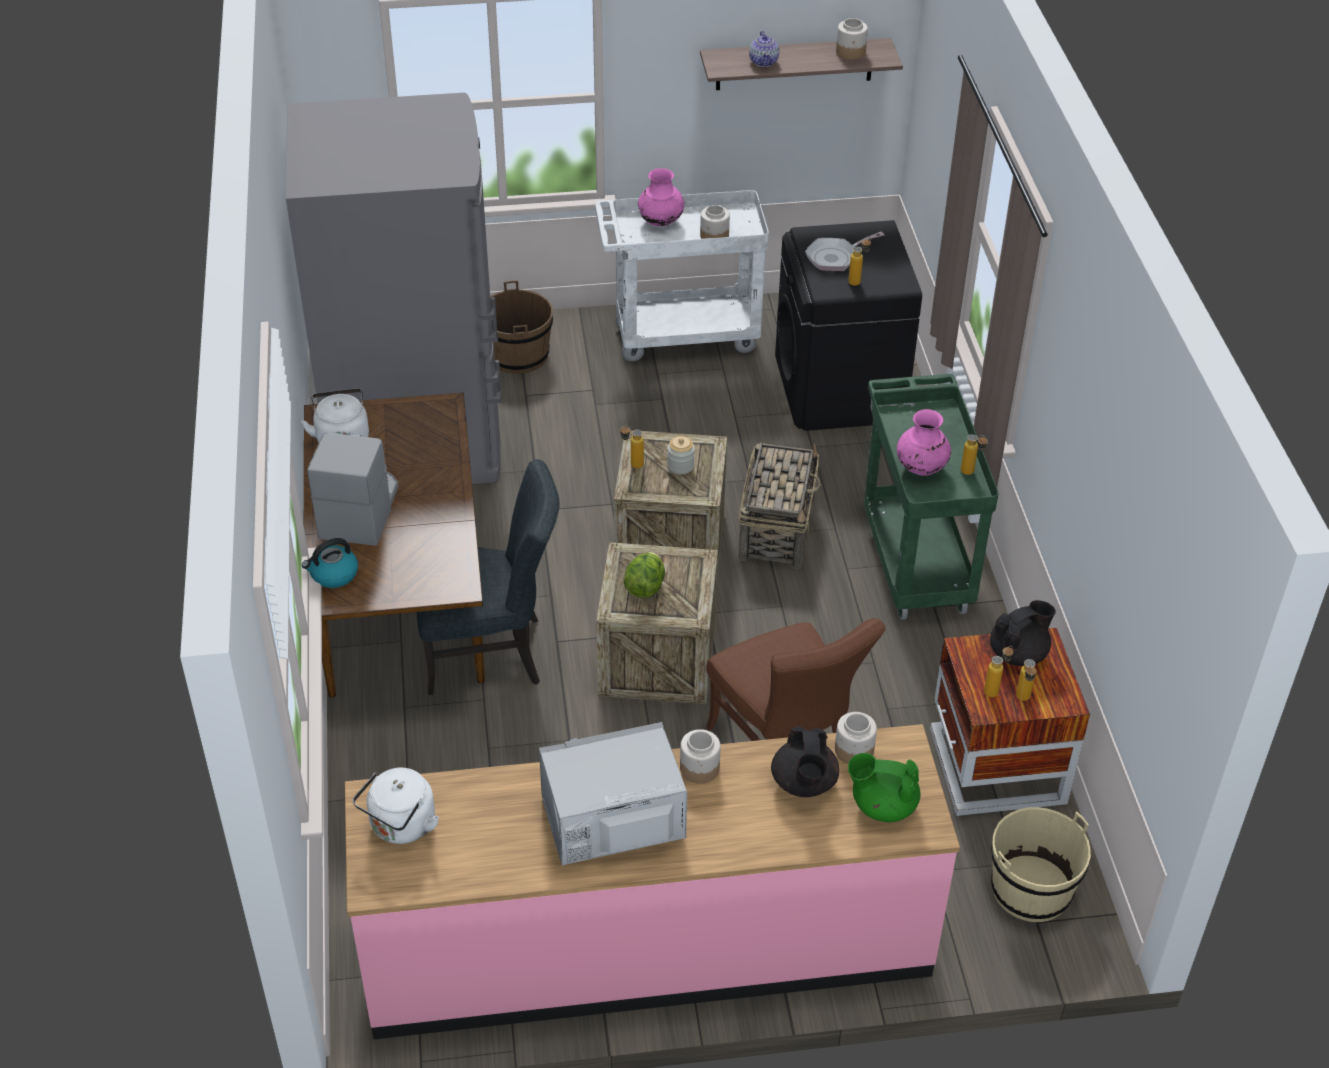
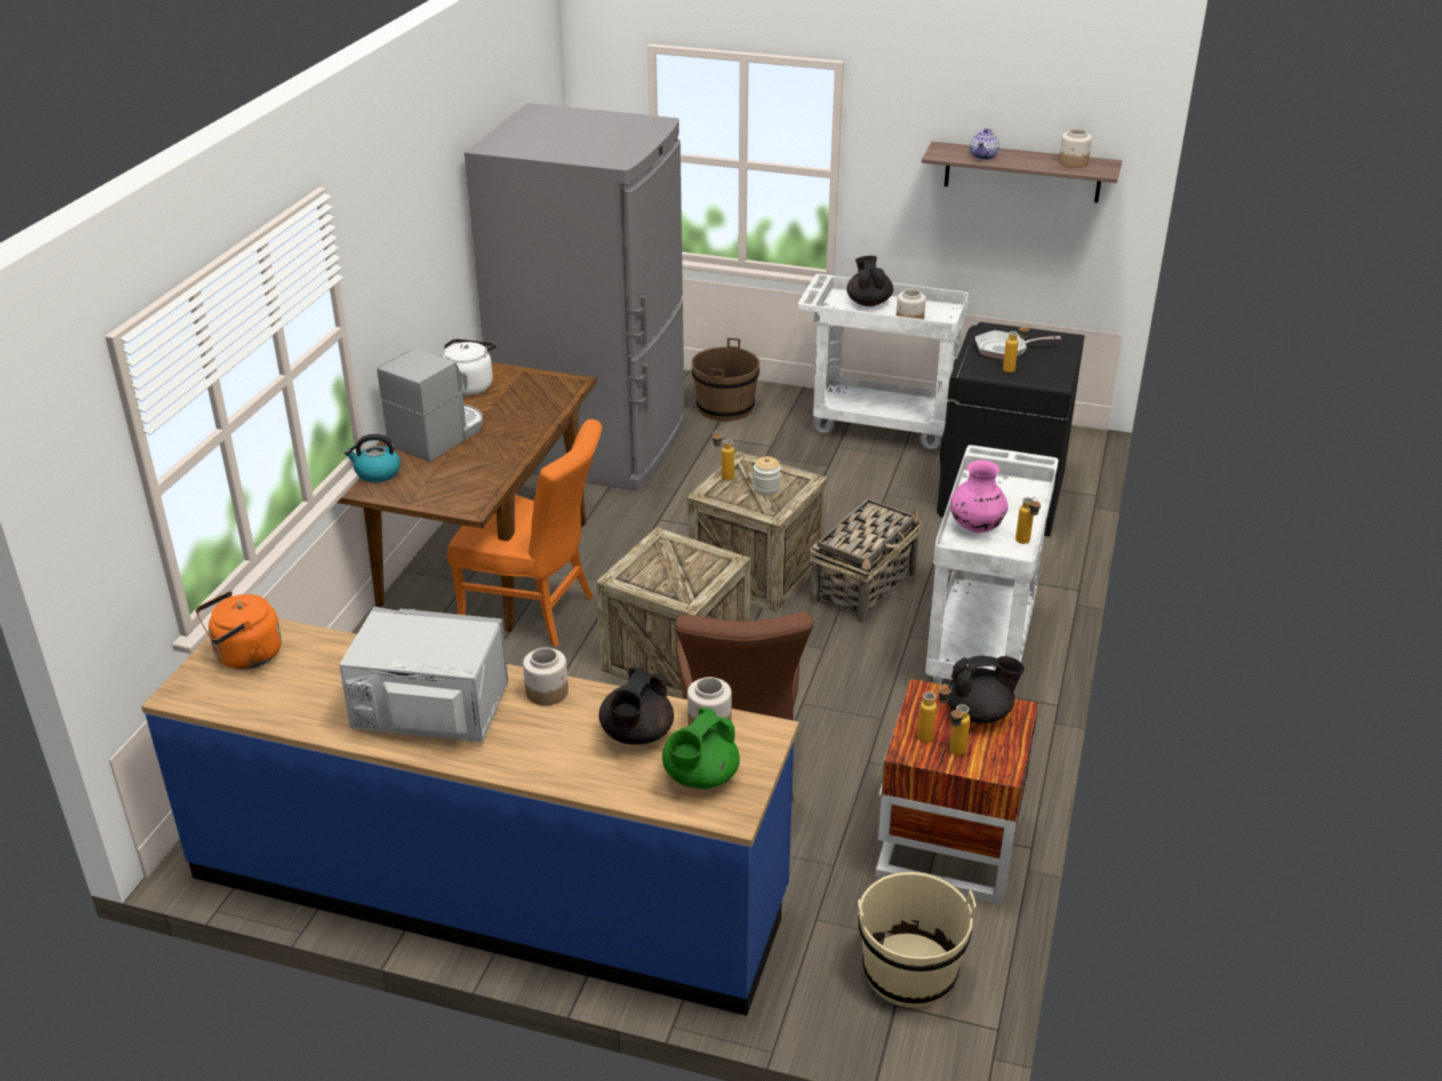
camera: 25 degrees right, 10 degrees down
pink counter [345,724,960,1039] -> blue counter [141,619,799,1016]
white kettle [353,768,439,844] -> orange kettle [195,591,282,669]
grey chair [417,459,559,695] -> orange chair [447,419,602,647]
lettuce [624,552,665,598] -> none
pink vase [638,168,684,226] -> black teapot [847,256,893,306]
green teapot [848,753,920,822] -> green teapot turned 90 degrees counterclockwise [662,707,740,789]
green cart [864,374,998,620] -> white cart [925,445,1058,684]

